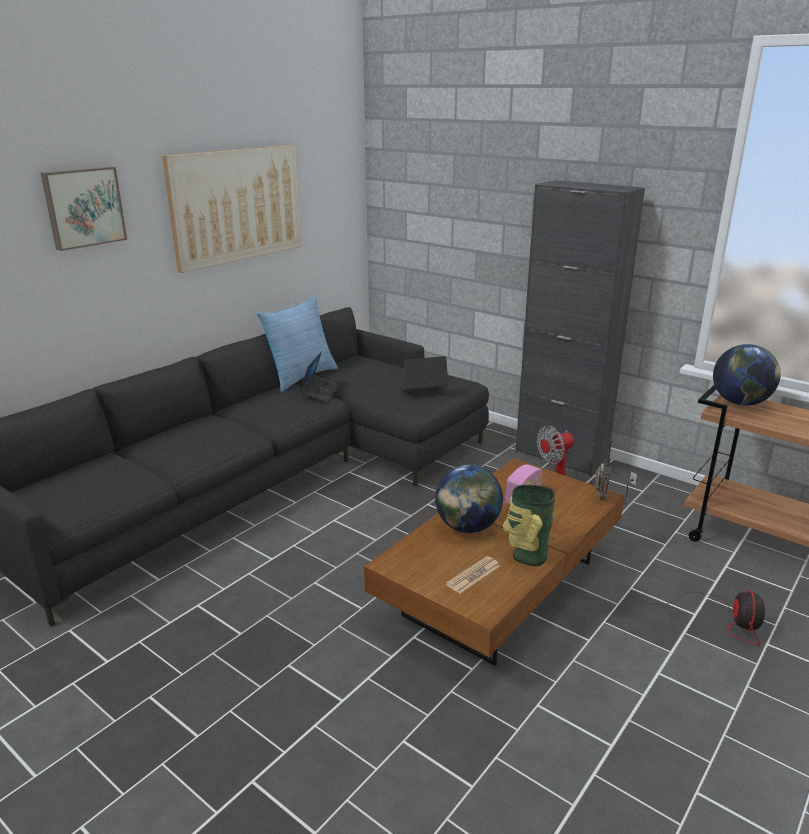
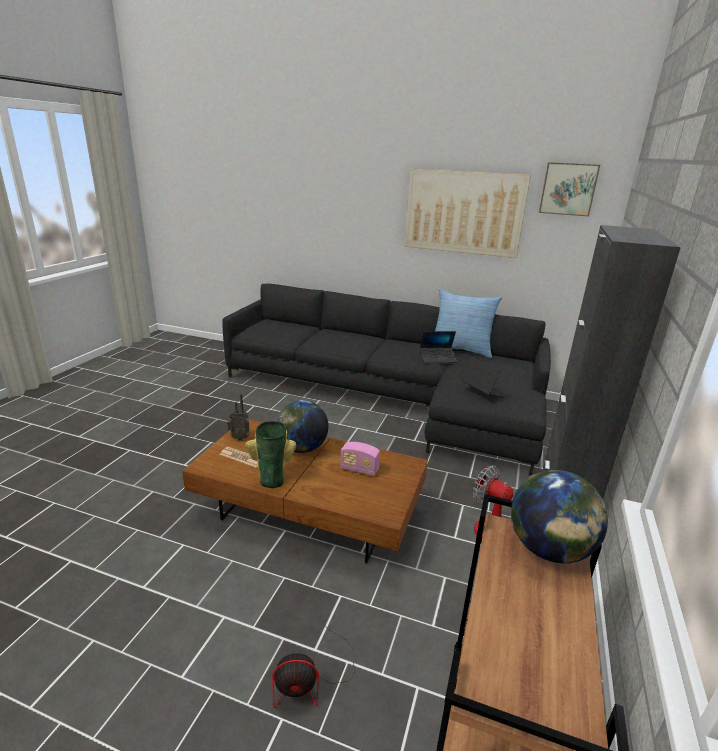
camera: 70 degrees right, 0 degrees up
picture [41,167,127,251] -> picture moved to [539,162,600,217]
radio [595,439,612,500] -> radio moved to [227,393,250,440]

